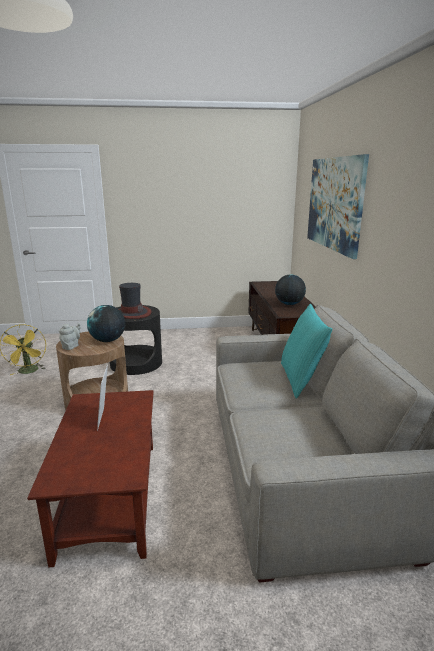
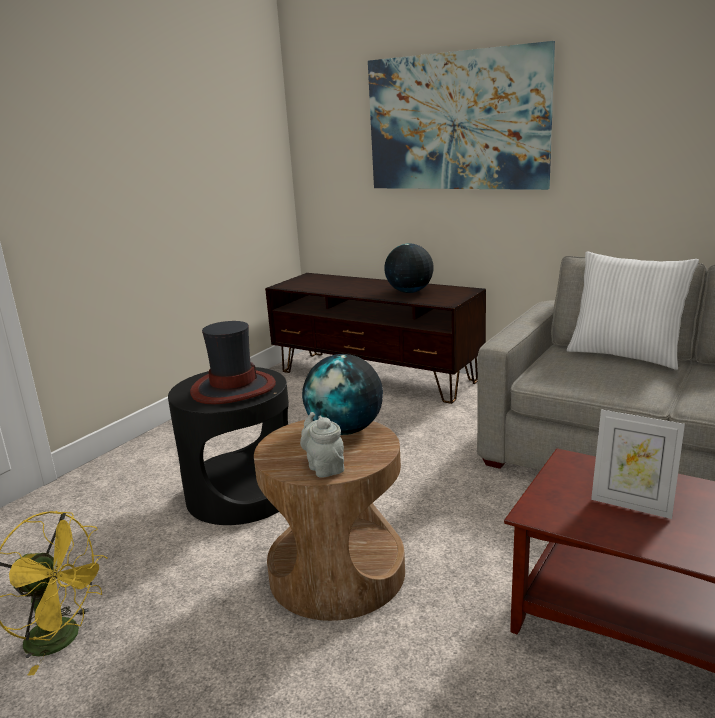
camera: 50 degrees left, 0 degrees up
turquoise pillow [281,304,332,399] -> white pillow [567,252,699,370]

